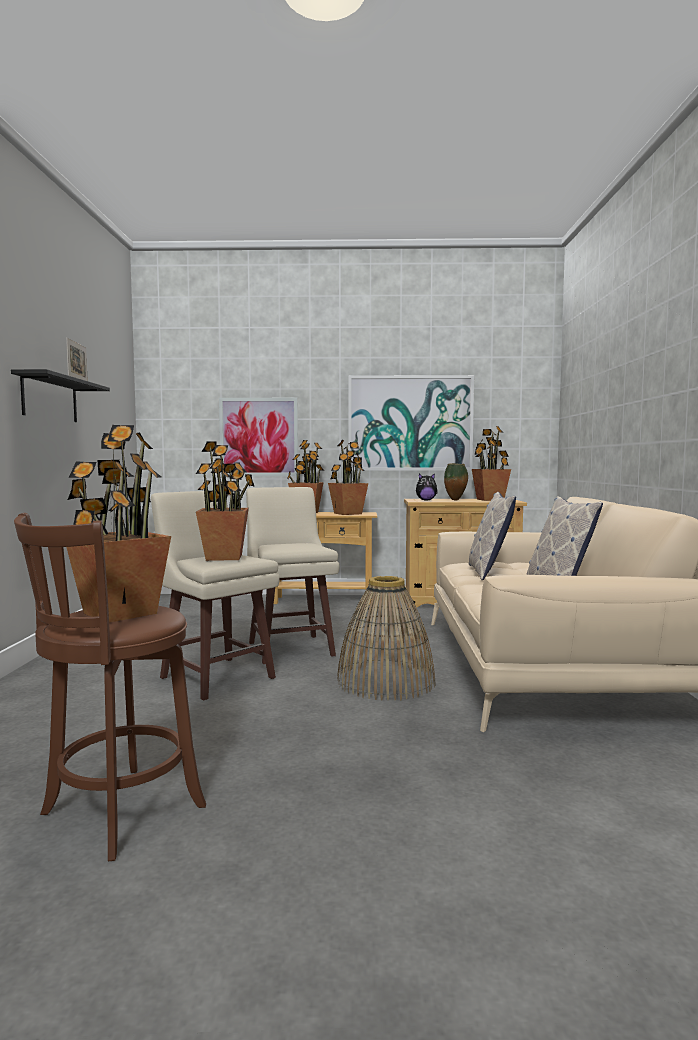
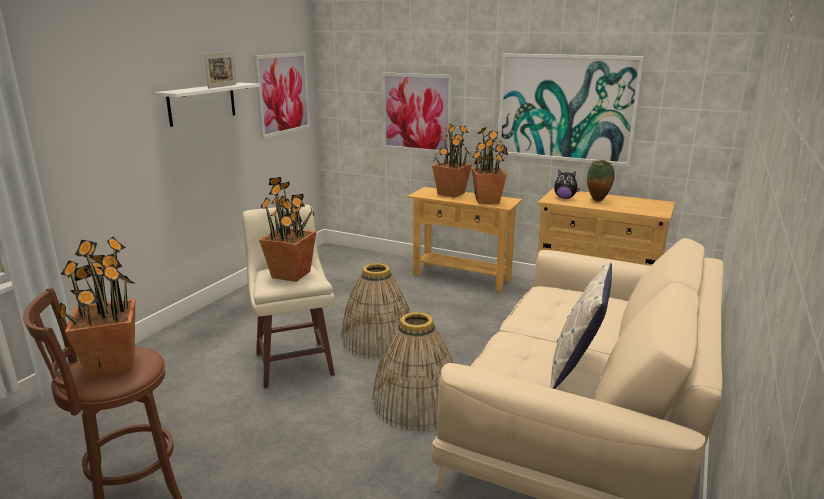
camera: 25 degrees right, 15 degrees up
black shelf [11,369,110,422] -> white shelf [155,82,260,127]
beige stool [246,487,339,664] -> basket [341,263,412,359]
pillow [469,492,516,580] -> none
potted plant [472,426,511,501] -> none
none -> picture [254,53,310,139]

